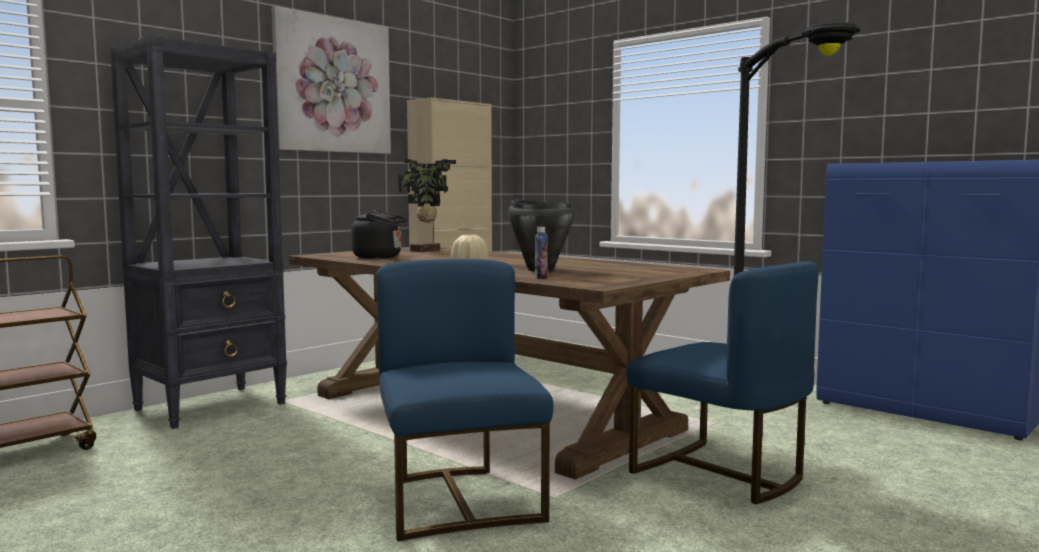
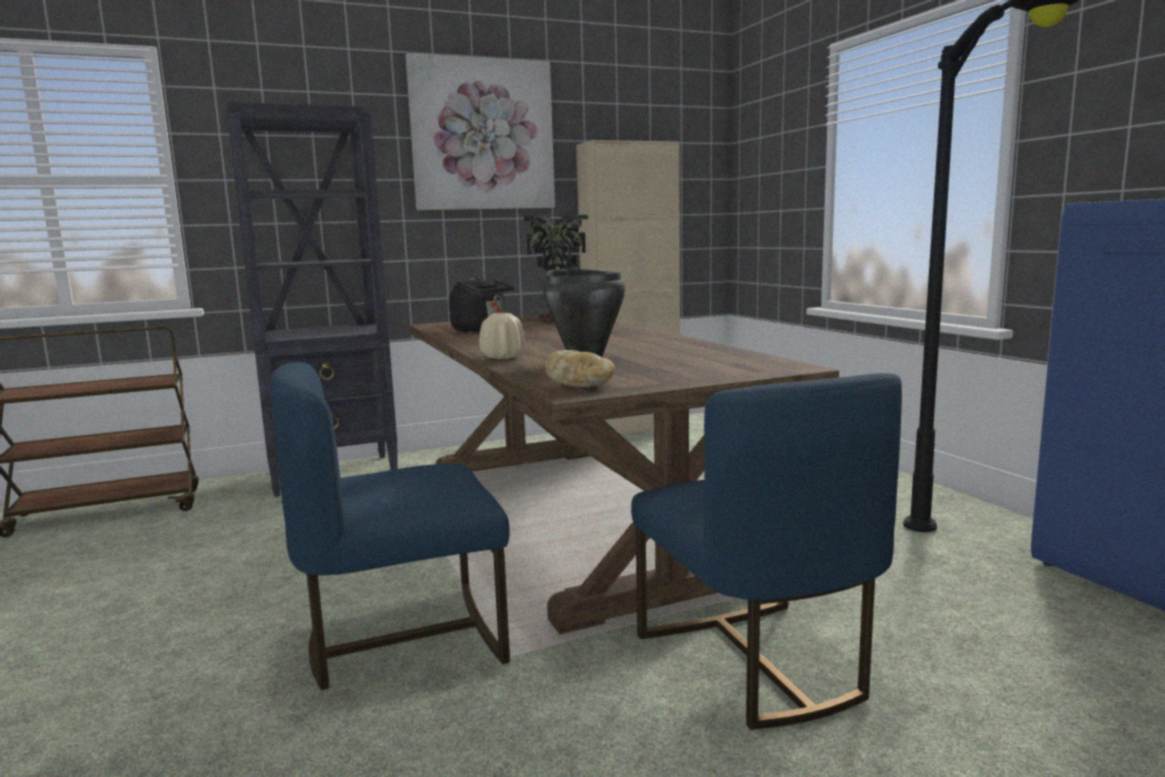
camera: 25 degrees right, 5 degrees up
blue chair [376,259,553,541] -> blue chair turned 120 degrees counterclockwise [270,362,510,690]
bottle [535,227,548,279] -> none
none -> bread [545,350,615,387]

